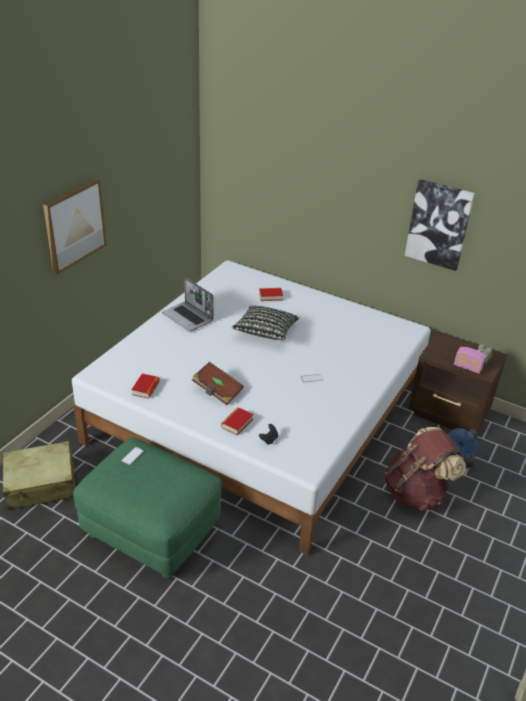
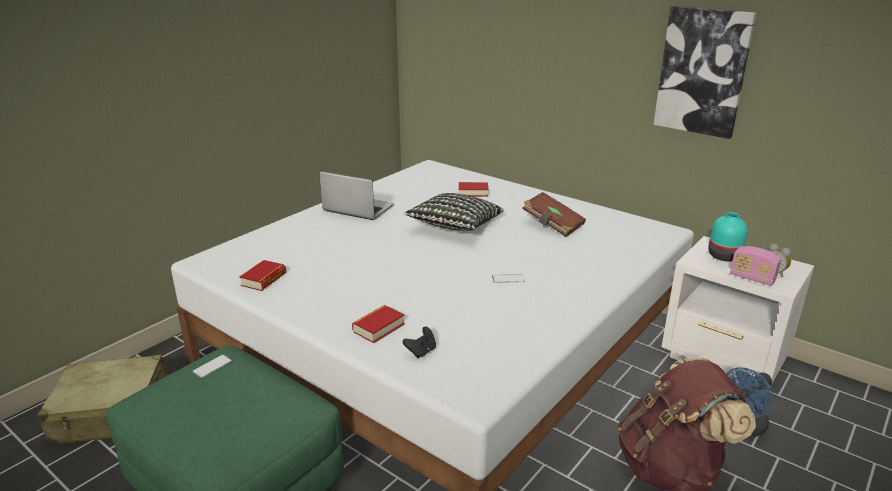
camera: 10 degrees right, 10 degrees down
picture [43,179,106,275] -> none
laptop [162,277,214,332] -> laptop turned 150 degrees clockwise [319,171,394,220]
brown book [192,362,244,405] -> brown book moved to [522,192,586,237]
brown nightstand [408,331,507,434] -> white nightstand [661,236,814,387]
none -> turquoise vase [708,212,748,262]

